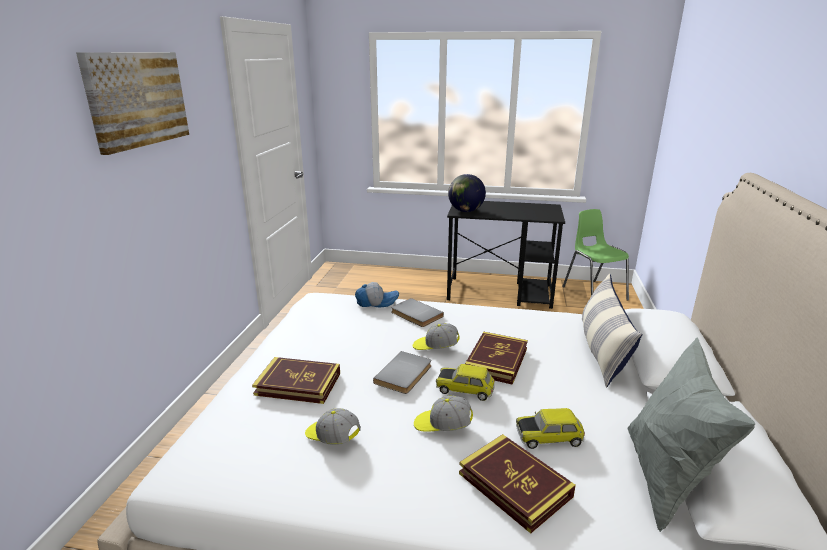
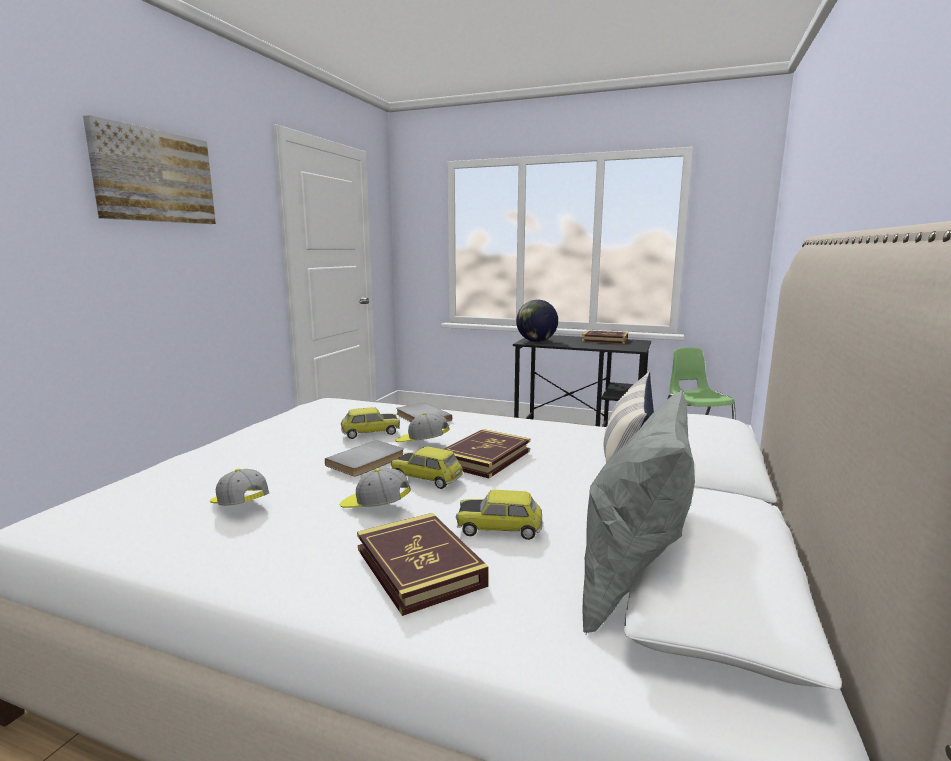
camera: 10 degrees right, 10 degrees down
book [252,357,340,404] -> book moved to [582,330,628,344]
cap [355,282,399,308] -> none
none -> toy car [341,407,400,439]

